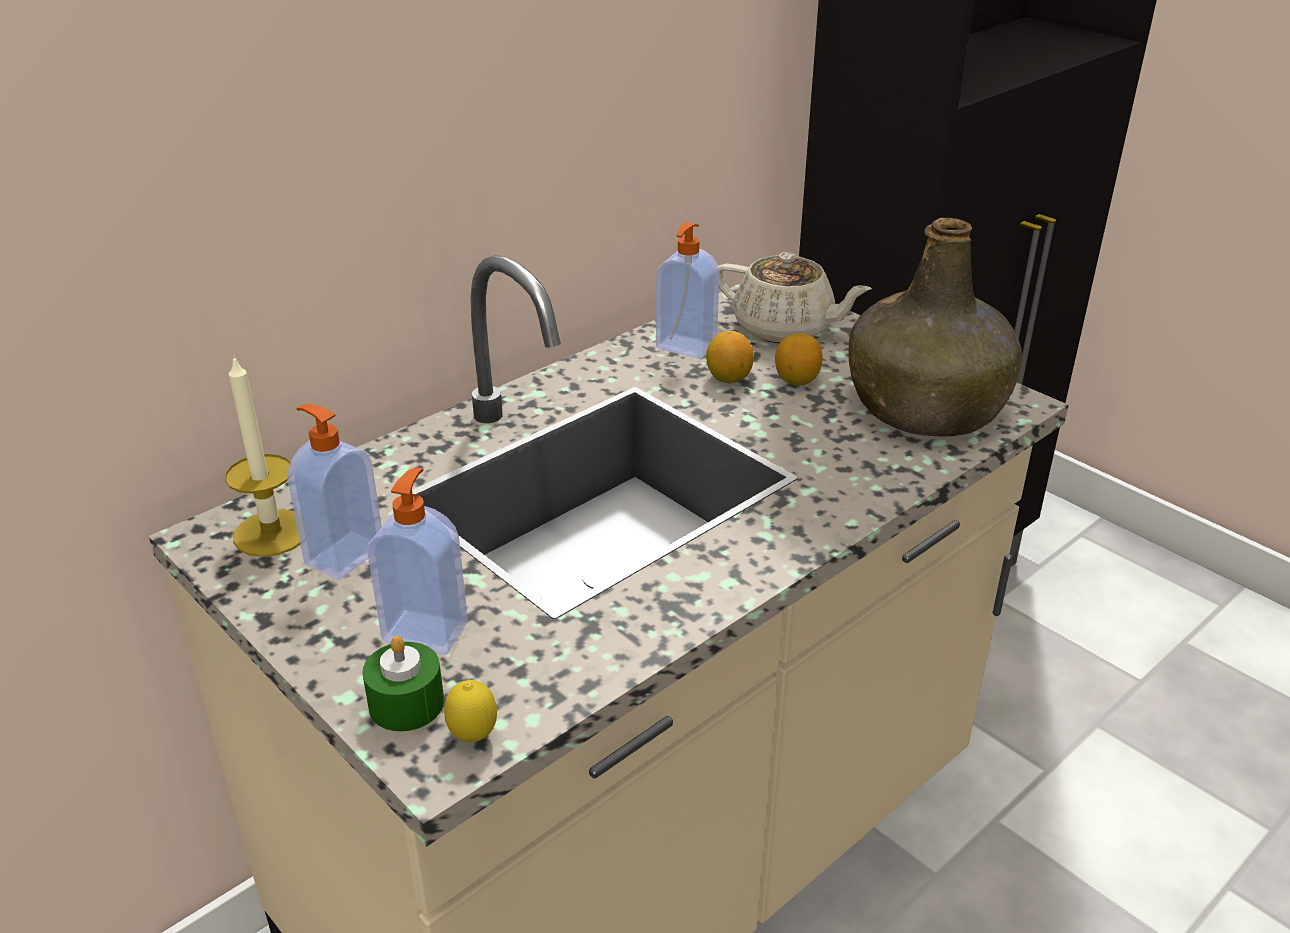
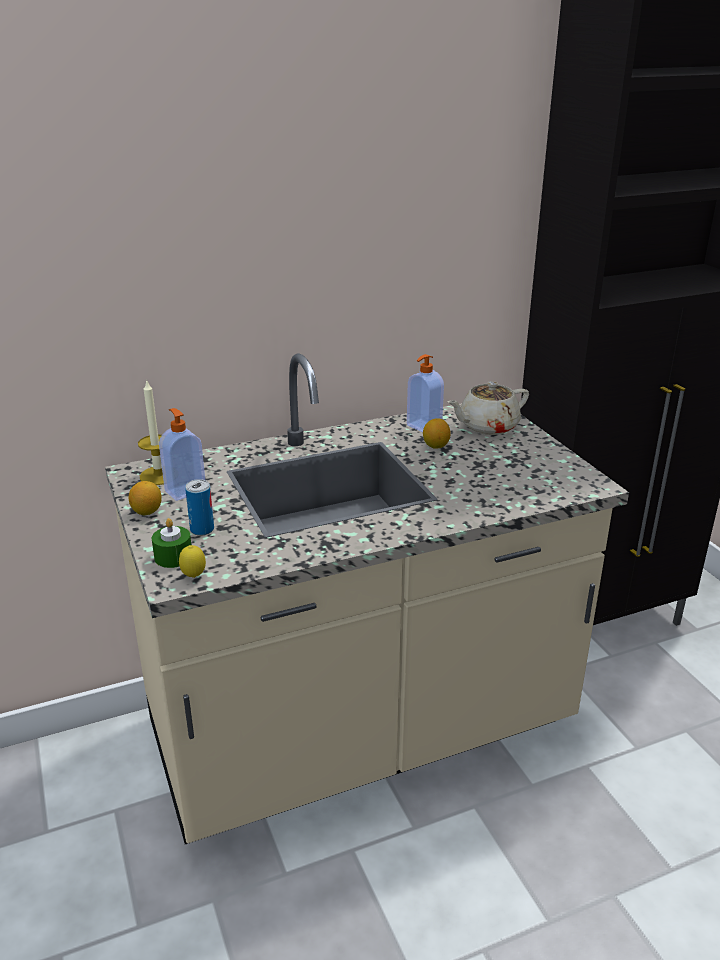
camera: 20 degrees right, 5 degrees down
soap dispenser [367,468,468,655] -> can [185,479,214,536]
beige teapot [718,252,872,343] -> beige teapot turned 105 degrees clockwise [448,381,529,435]
lemon [775,333,823,385] -> lemon moved to [129,481,162,515]
green bottle [849,218,1022,437] -> none

